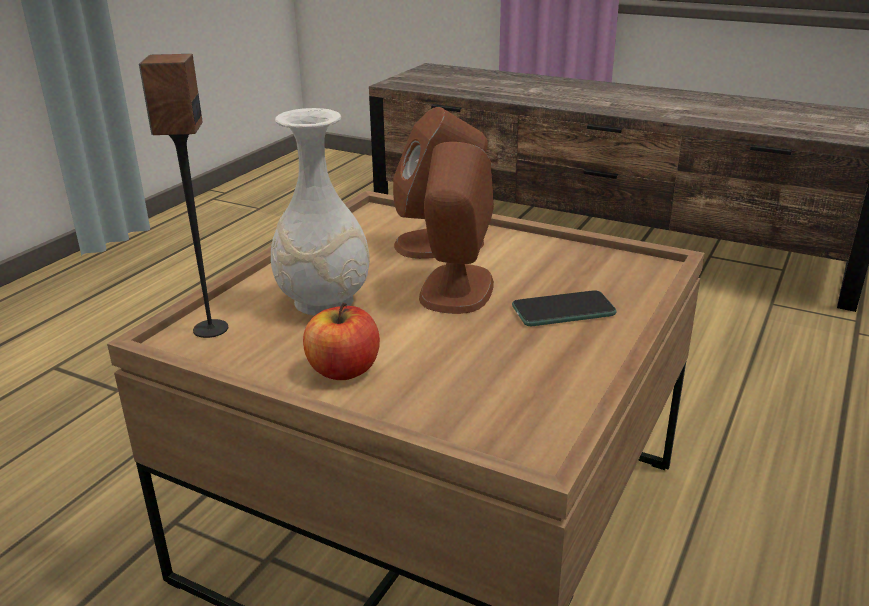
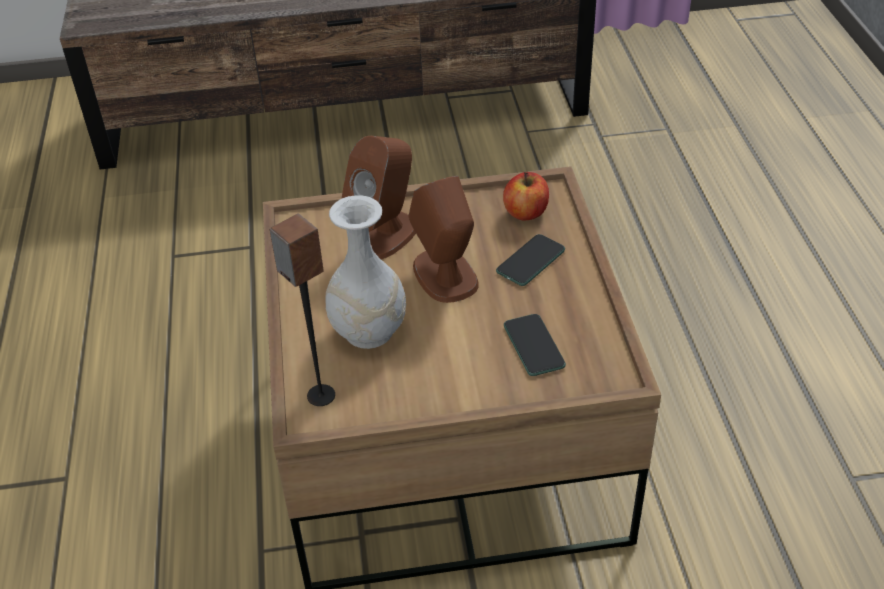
camera: 35 degrees left, 15 degrees up
apple [303,302,380,380] -> apple moved to [503,172,549,220]
none -> phone [504,314,566,376]

